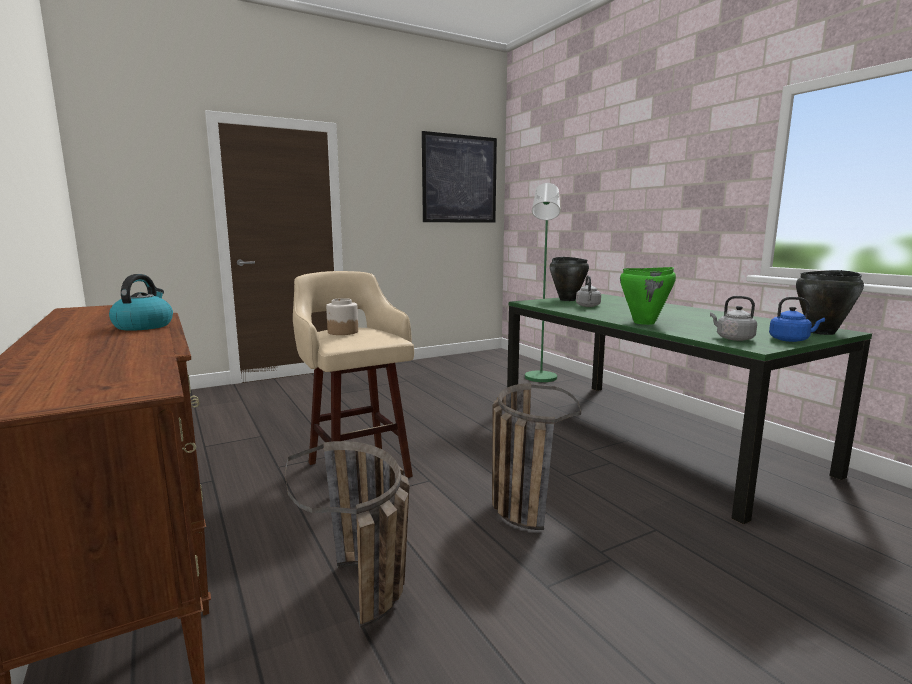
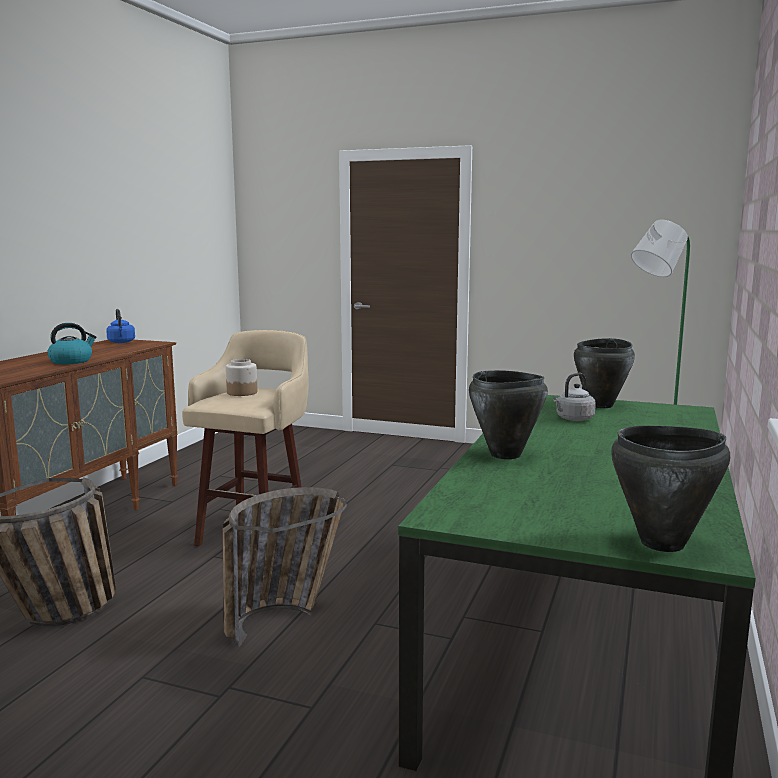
camera: 50 degrees right, 0 degrees up
picture [422,131,497,223] -> none
green cooking pot [620,267,676,325] -> black cooking pot [469,370,548,459]
grey kettle [710,296,757,341] -> none
blue kettle [769,297,825,342] -> blue kettle moved to [106,309,135,343]

